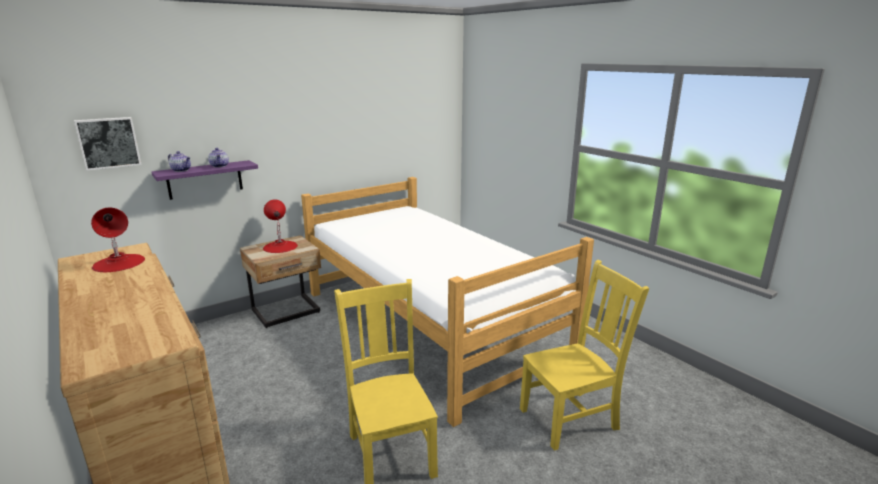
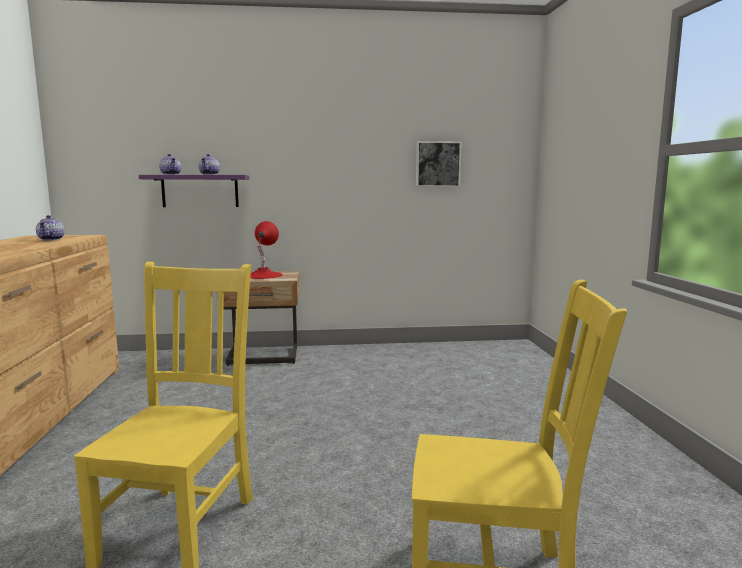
camera: 30 degrees right, 10 degrees down
picture [74,117,142,171] -> picture moved to [416,141,461,187]
red table lamp [91,208,145,272] -> teapot [36,215,65,241]
bed [301,177,594,427] -> none

